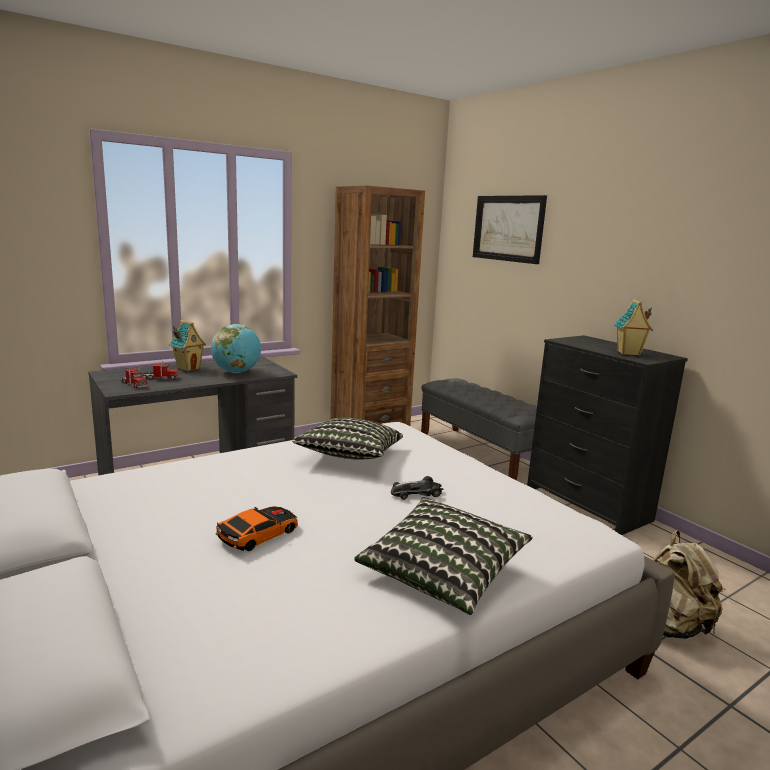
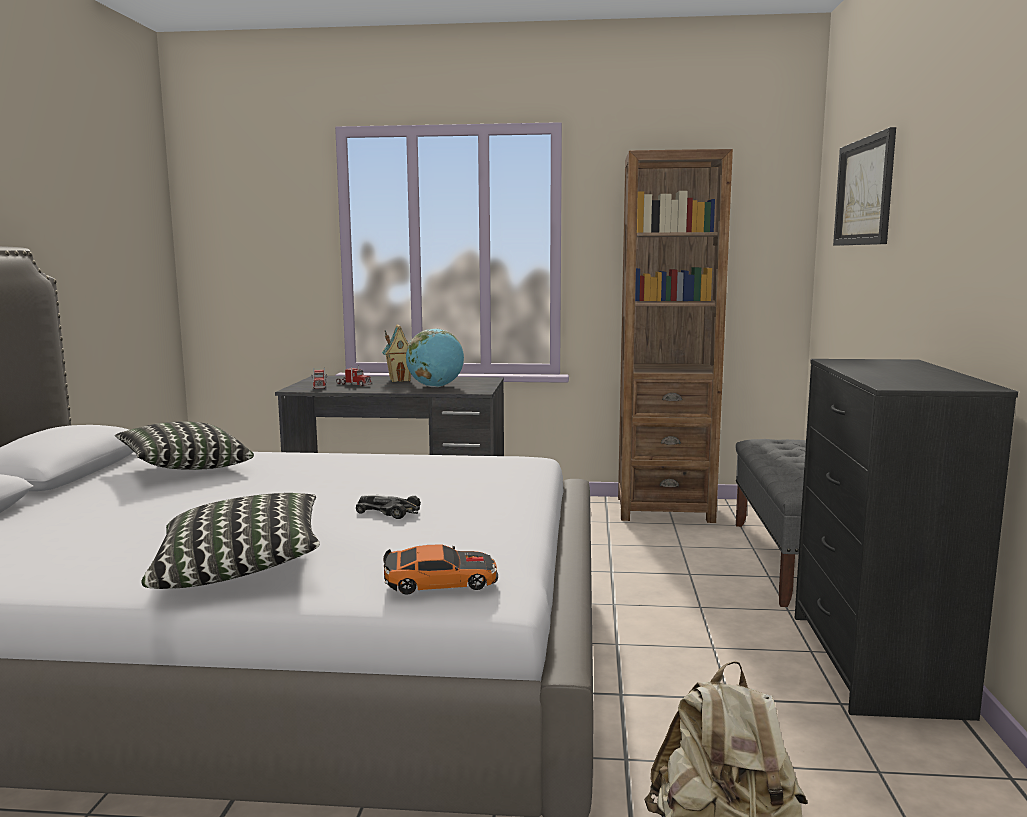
camera: 40 degrees right, 5 degrees down
toy car [216,506,298,551] -> toy car moved to [383,544,498,595]
pillow [292,417,403,459] -> pillow moved to [115,421,254,470]
toy house [614,299,653,356] -> none

